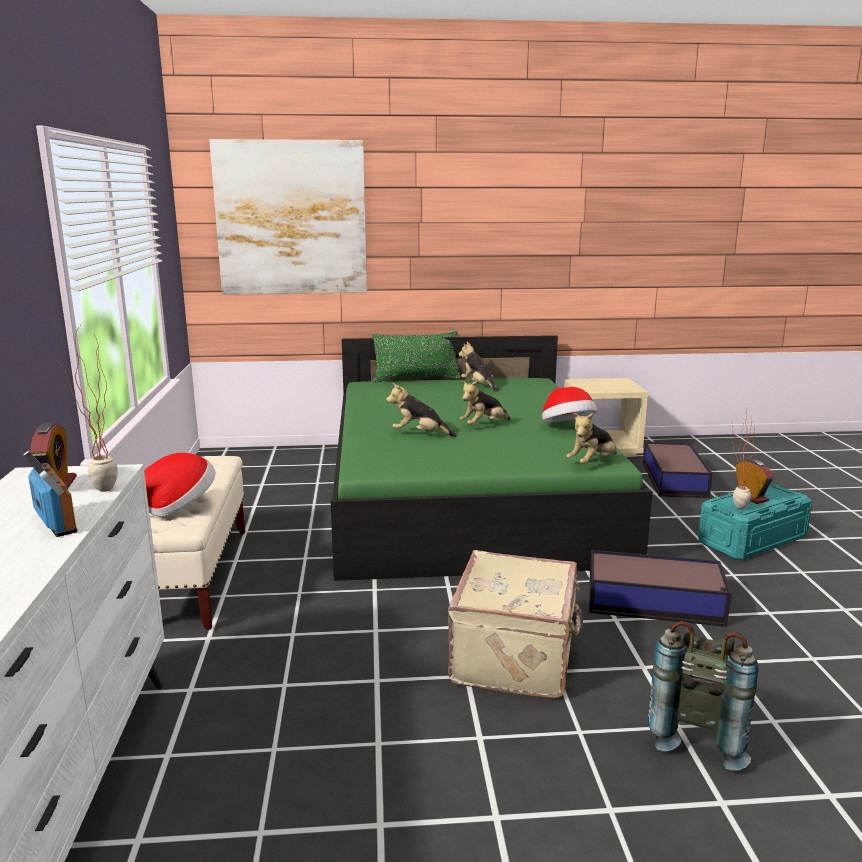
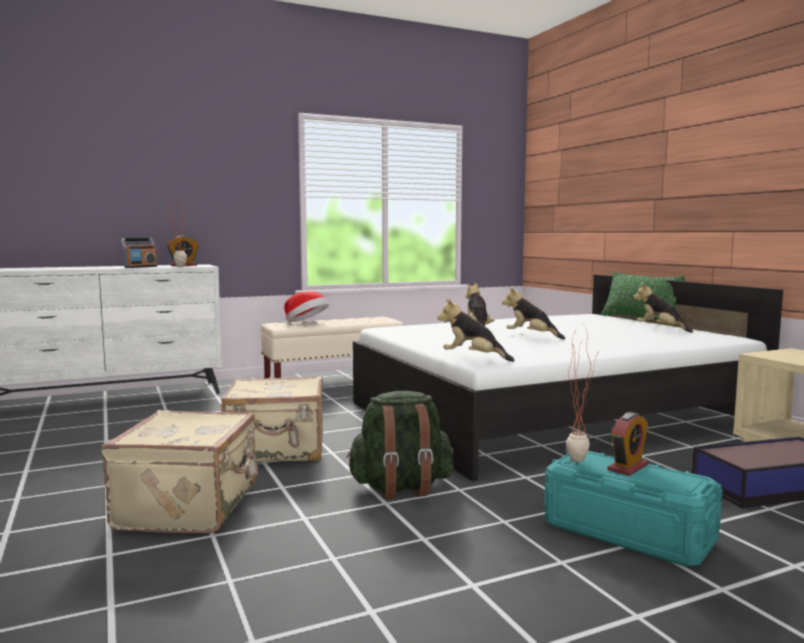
camera: 70 degrees right, 10 degrees down
picture [209,139,367,294] -> none
green bed [331,335,653,581] -> white bed [353,275,783,482]
plush toy [459,342,499,392] -> plush toy turned 75 degrees counterclockwise [633,283,693,333]
hat [542,387,597,422] -> none
storage box [589,550,732,627] -> green backpack [346,391,453,499]
grey backpack [648,621,759,771] -> beige suitcase [101,410,258,533]

